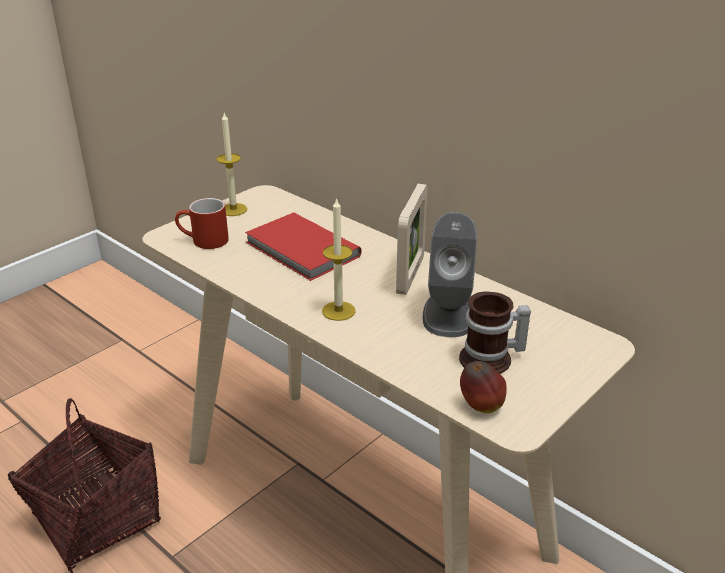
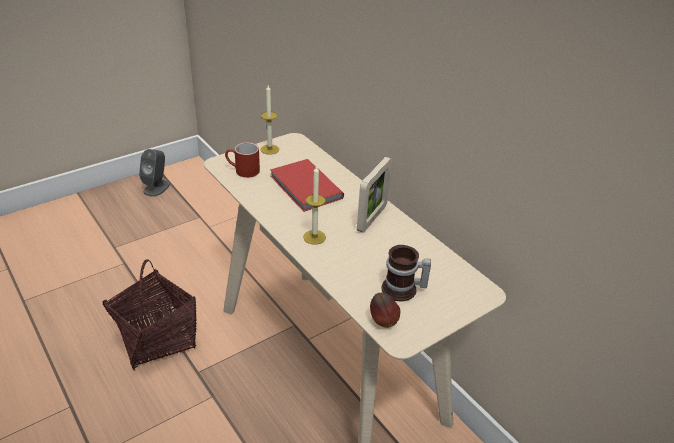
camera: 10 degrees right, 5 degrees up
grey speaker [423,212,477,337] -> grey speaker moved to [139,149,170,197]

